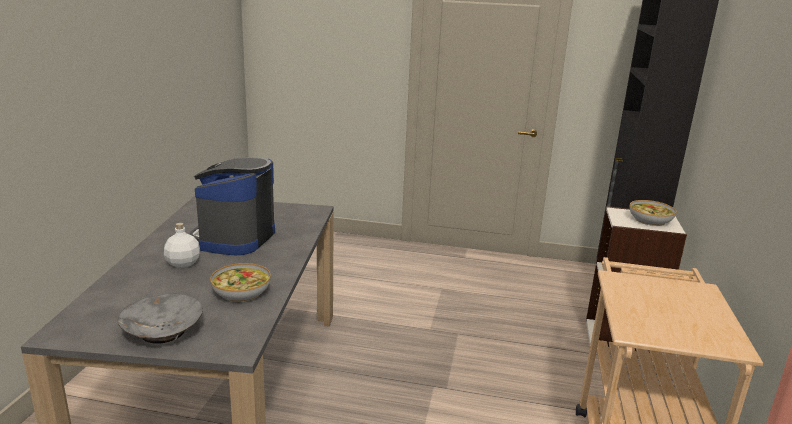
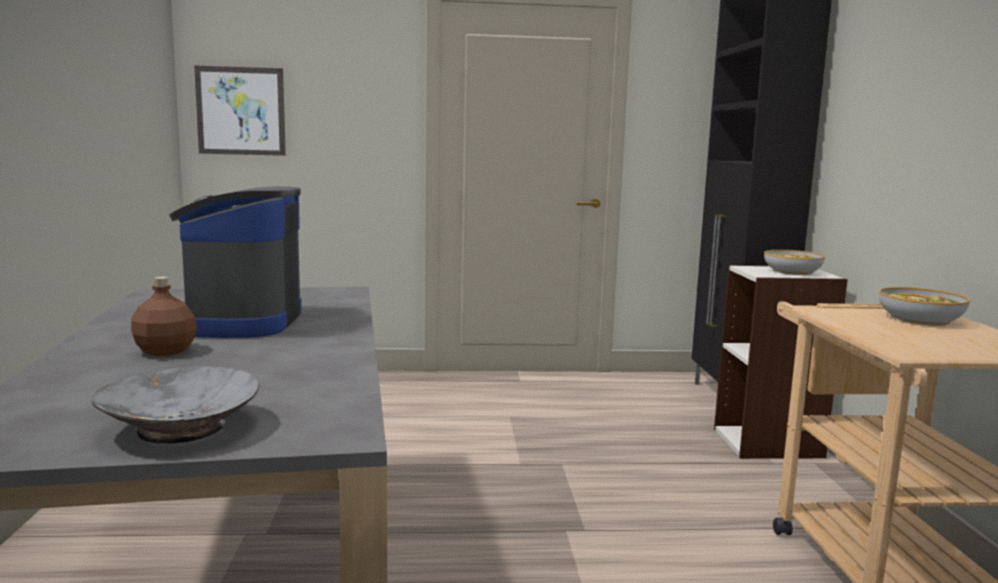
camera: 15 degrees left, 10 degrees down
white bottle [164,223,200,268] -> brown bottle [131,277,197,356]
bowl [210,263,271,302] -> bowl moved to [879,287,970,326]
none -> picture [194,66,286,156]

